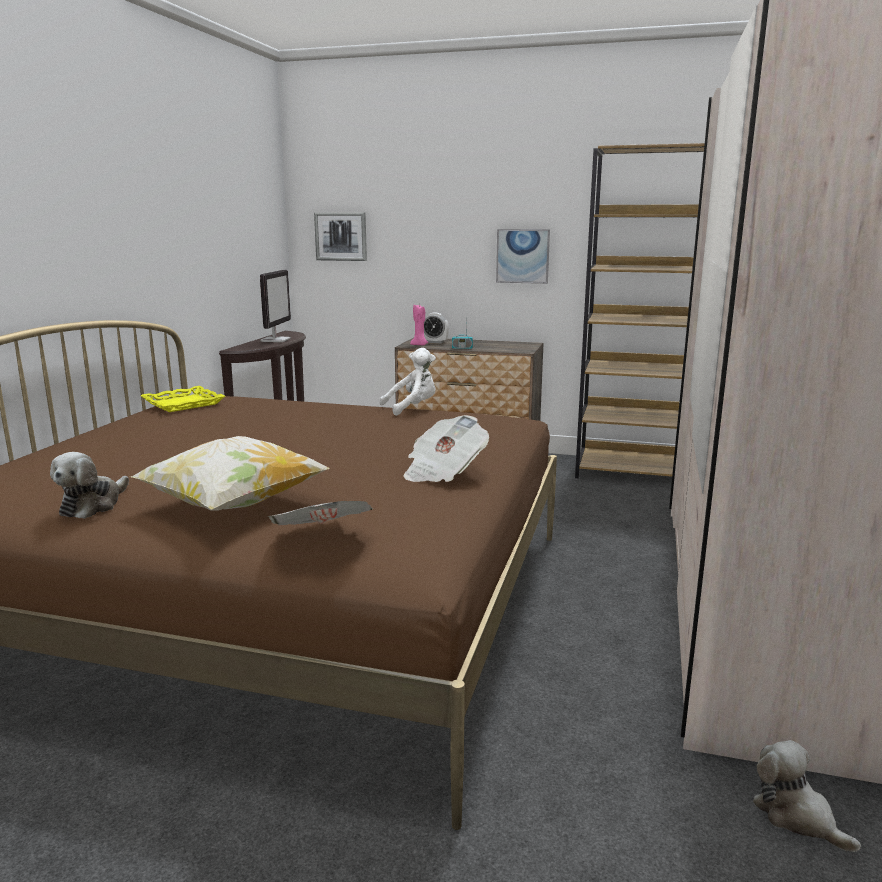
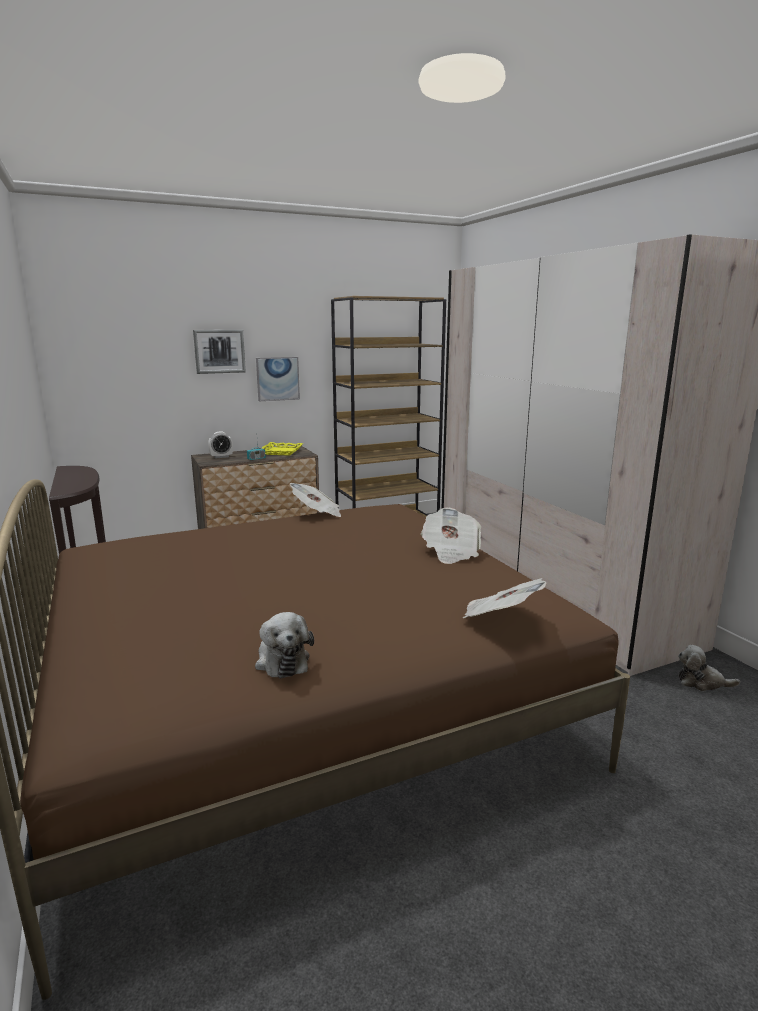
camera: 40 degrees left, 0 degrees up
pillow [131,436,330,511] -> none
yellow tray [141,386,225,412] -> yellow tray moved to [259,442,303,456]
monitor [260,270,291,342] -> none
picture [314,212,367,261] -> picture moved to [193,330,246,374]
white plush toy [379,348,436,416] -> newspaper [290,483,341,517]
pink candle [410,305,428,345] -> none

